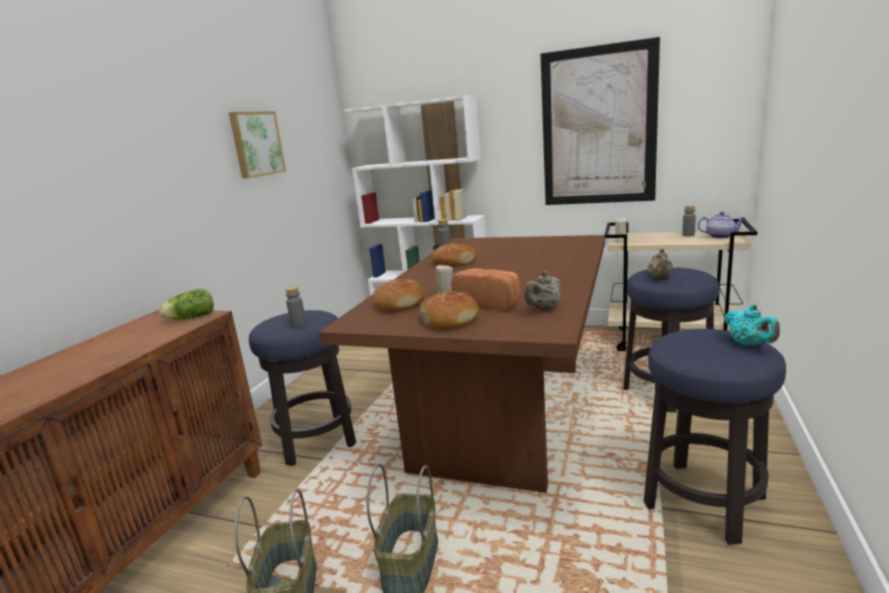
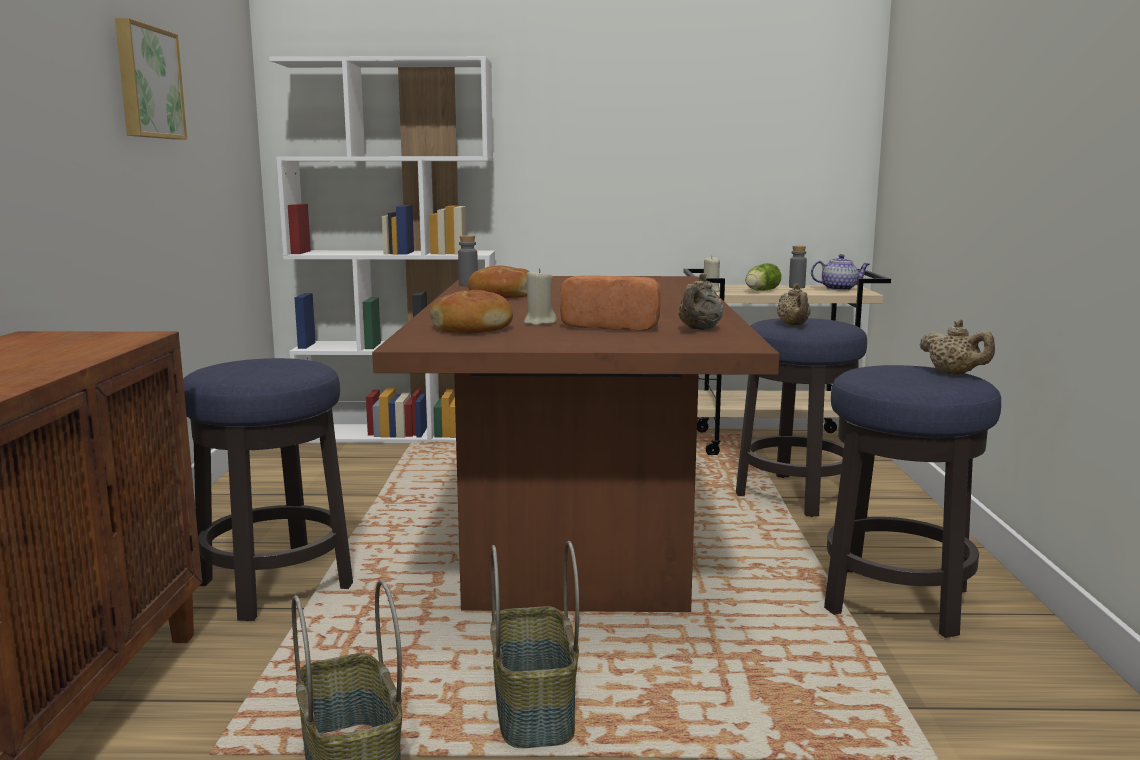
camera: 20 degrees left, 5 degrees down
lettuce [159,289,214,320] -> lettuce moved to [745,263,781,291]
grey bottle [285,287,306,328] -> none
bread [419,291,479,329] -> none
picture [540,37,660,205] -> none
turquoise teapot [724,304,780,347] -> beige teapot [919,319,995,375]

